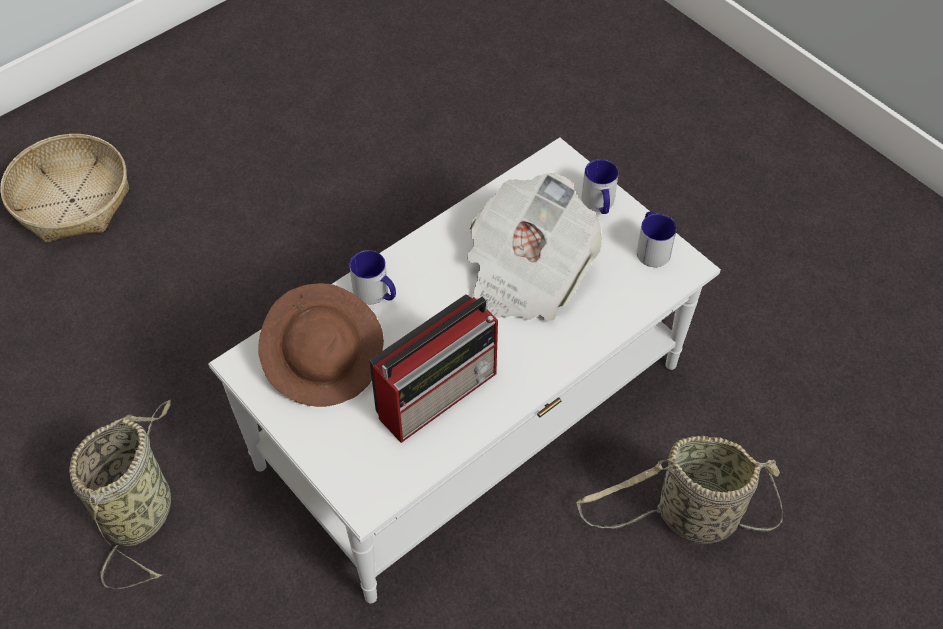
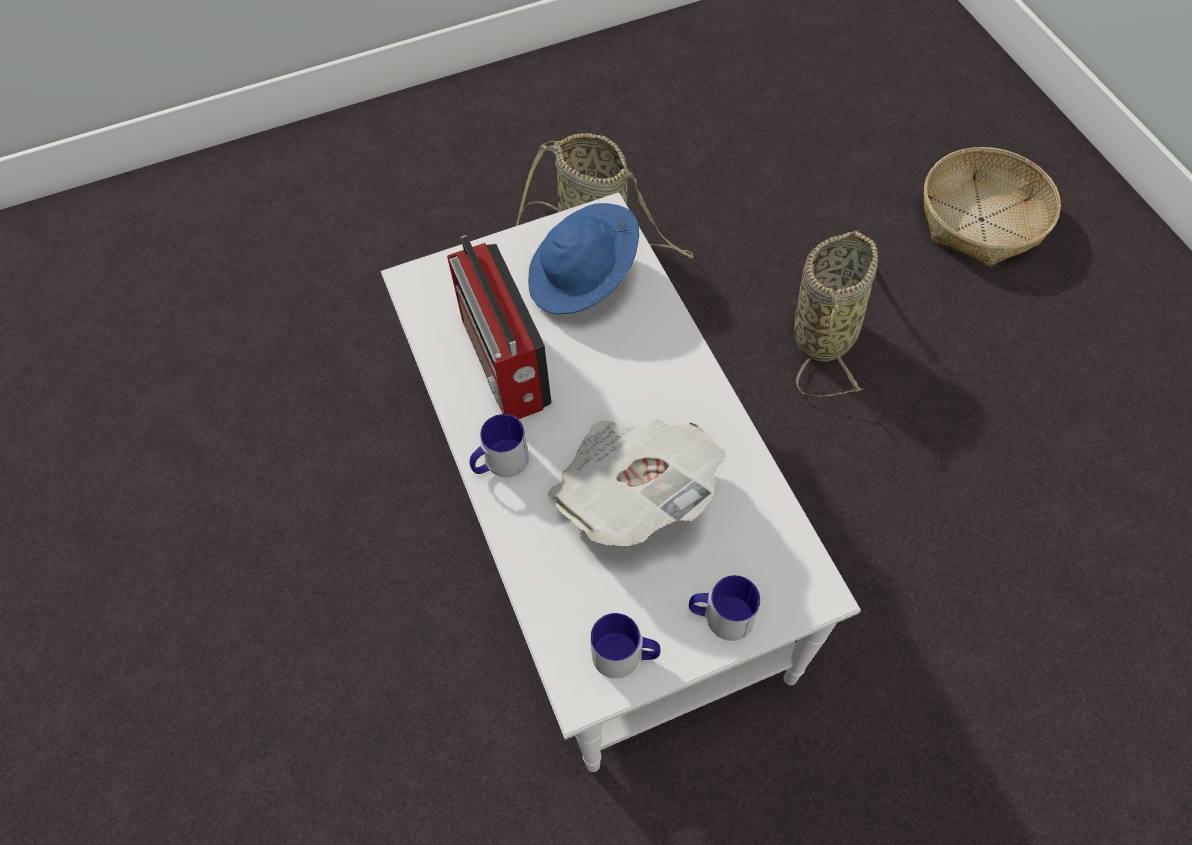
camera: 110 degrees right, 5 degrees up
brown hat [259,283,384,407] -> blue hat [528,203,639,315]
mug [350,250,396,304] -> mug moved to [470,414,529,477]
basket [576,436,783,544] -> basket moved to [794,230,878,397]

